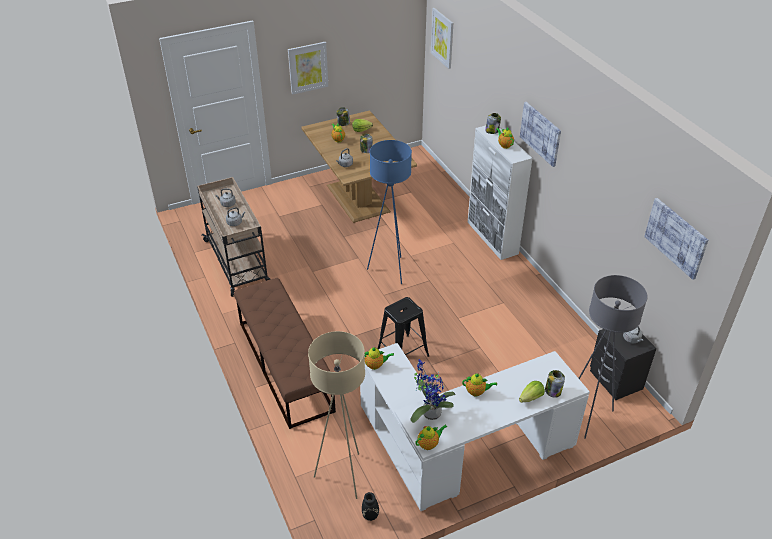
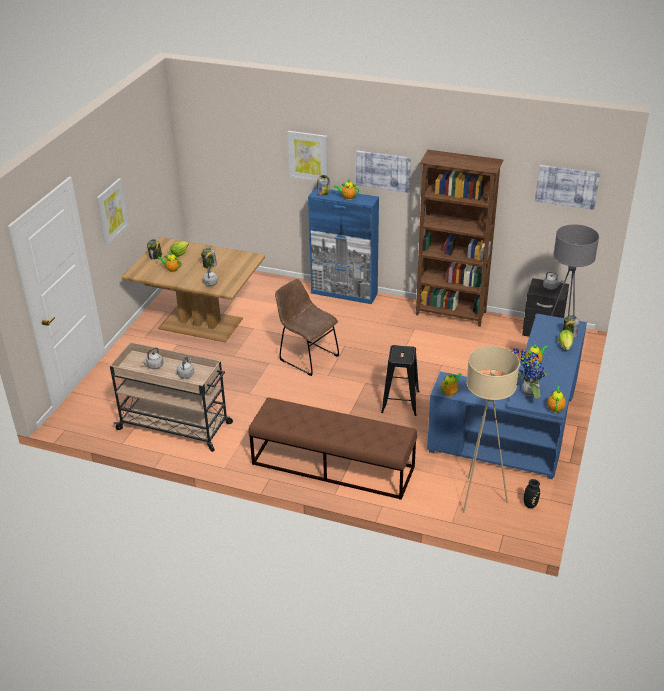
camera: 45 degrees left, 5 degrees down
white desk [360,343,590,511] -> blue desk [427,314,587,479]
blue floor lamp [367,140,412,284] -> brown chair [275,279,339,376]
picture [431,8,453,69] -> picture moved to [287,131,328,182]
white cabinet [468,126,533,260] -> blue cabinet [308,187,379,304]
none -> brown bookcase [416,150,503,327]

